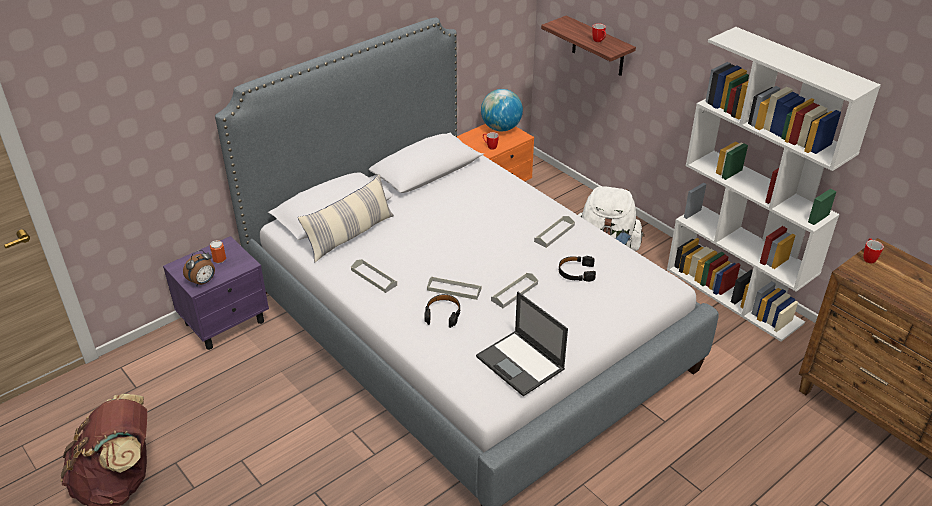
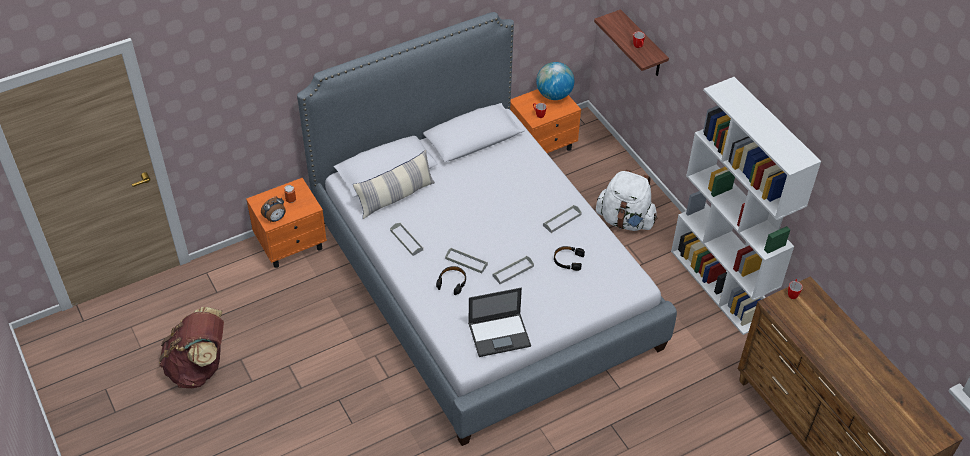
camera: 10 degrees right, 10 degrees up
purple nightstand [163,236,269,350] -> orange nightstand [246,178,327,268]
laptop [476,292,568,397] -> laptop turned 75 degrees counterclockwise [468,288,531,357]

